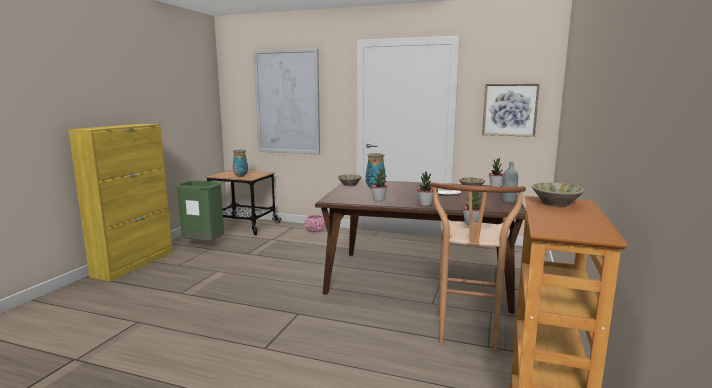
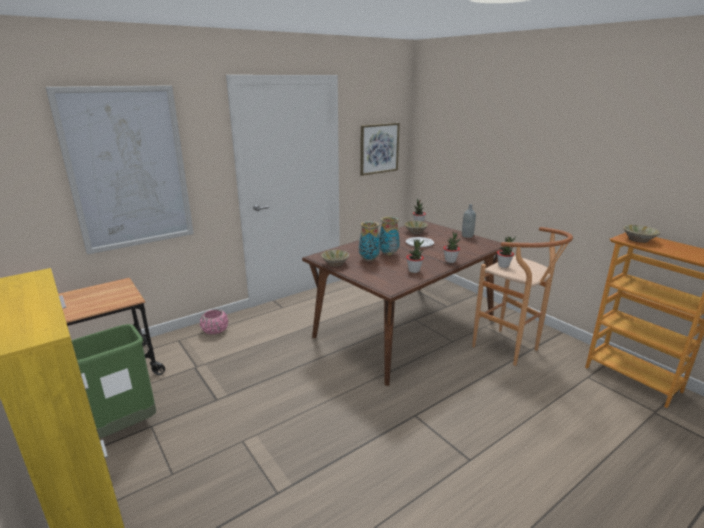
camera: 55 degrees left, 10 degrees up
vase [233,150,248,177] -> vase moved to [379,216,400,255]

